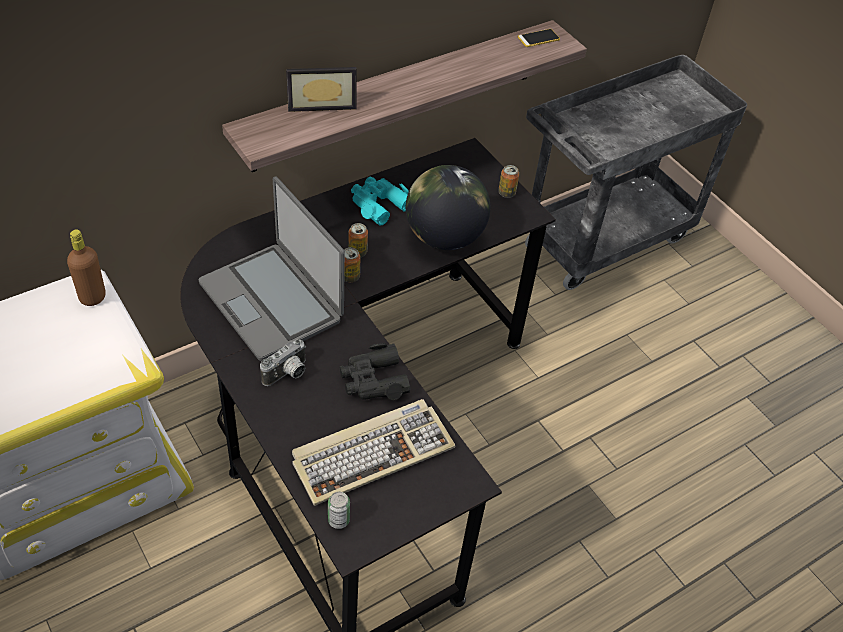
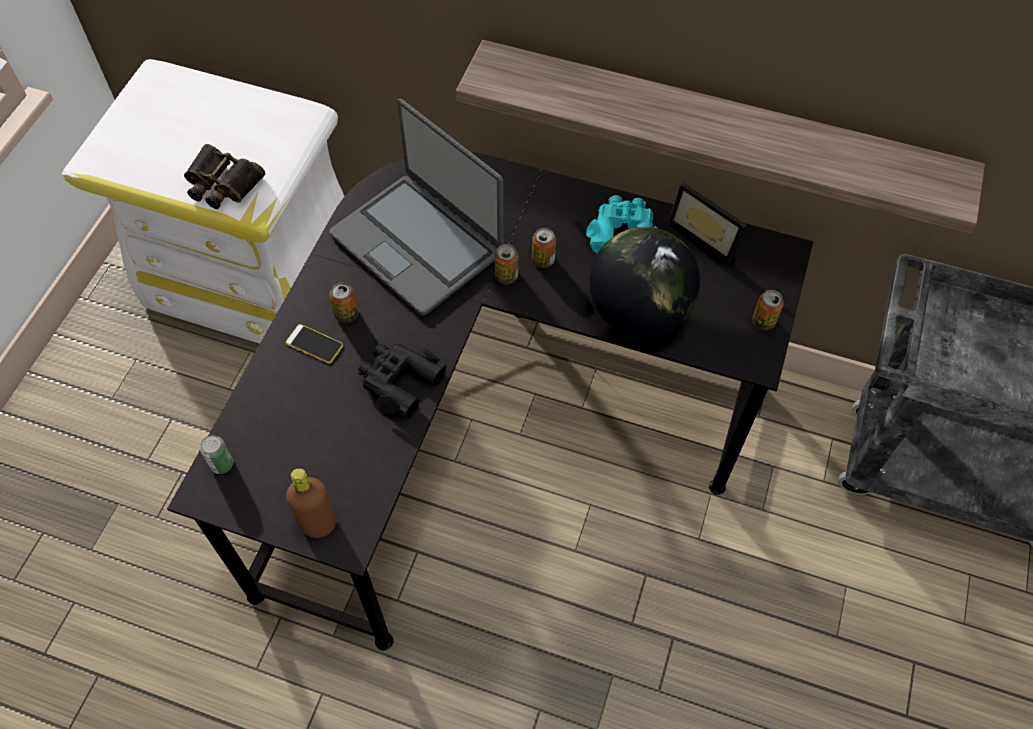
camera: 55 degrees right, 10 degrees up
brown bottle [67,229,106,306] -> brown bottle moved to [286,468,336,538]
laptop [199,177,345,361] -> laptop turned 60 degrees counterclockwise [329,99,503,315]
camera [260,340,306,386] -> can [329,282,358,323]
picture frame [286,67,356,112] -> picture frame moved to [668,182,747,263]
keyboard [292,399,455,506] -> none
phone [518,29,560,47] -> phone moved to [286,324,343,364]
none -> binoculars [184,144,265,209]

